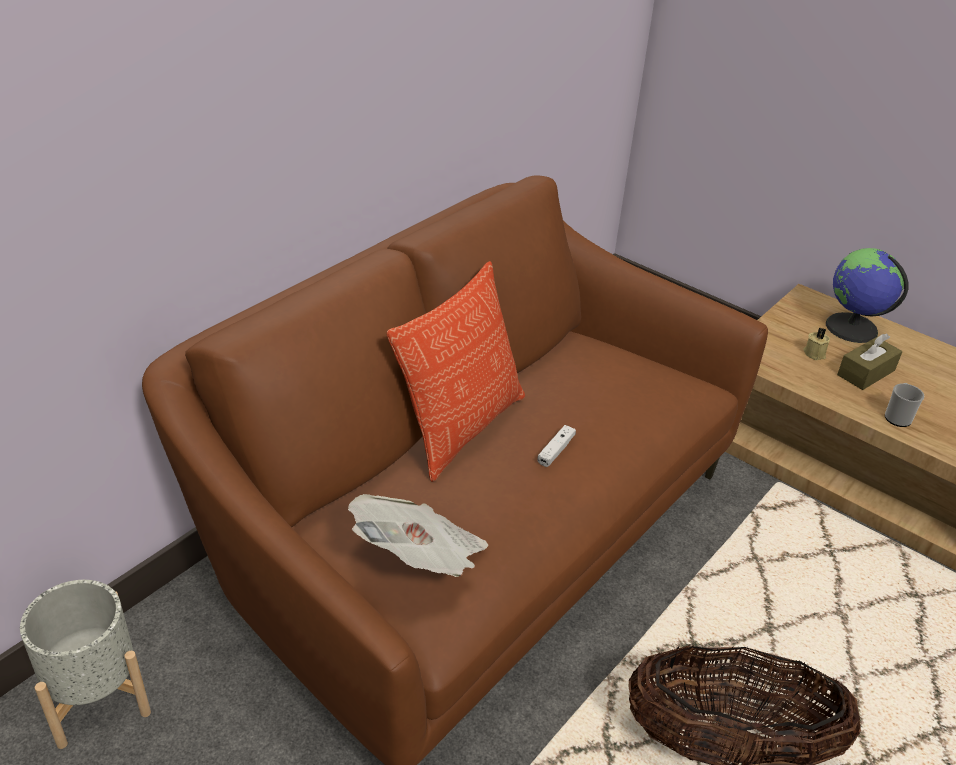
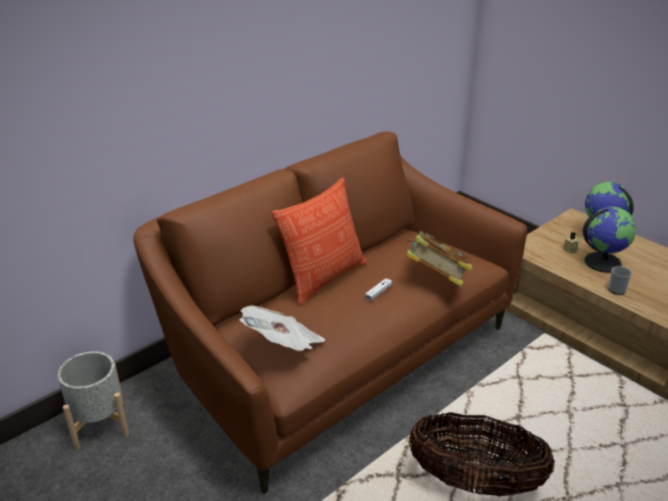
camera: 10 degrees right, 5 degrees down
brown tissue box [837,333,902,390] -> globe [583,207,636,273]
none -> book [406,231,472,287]

